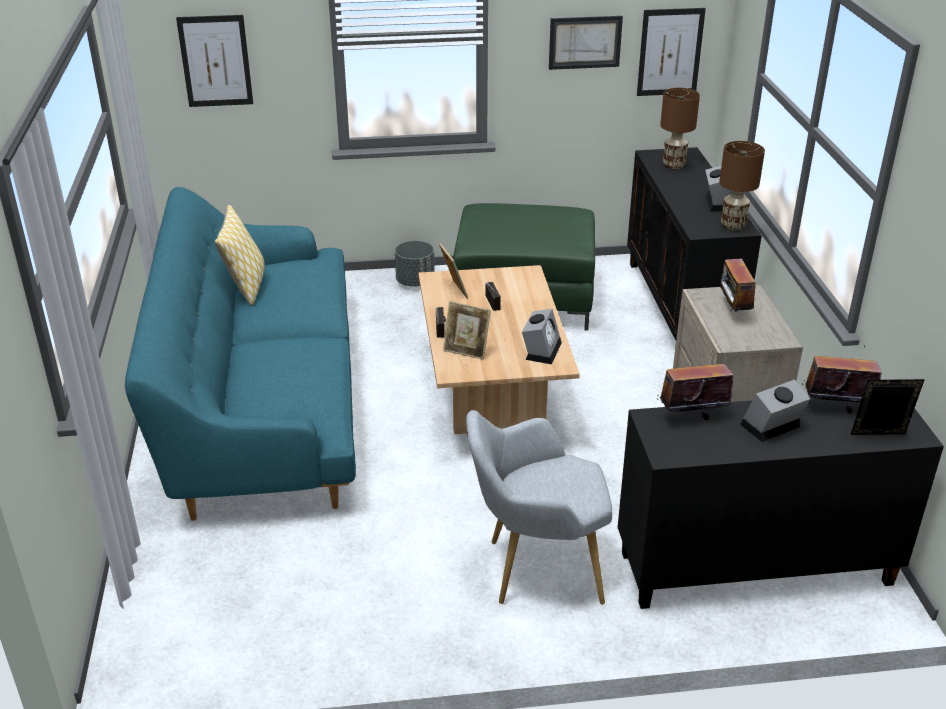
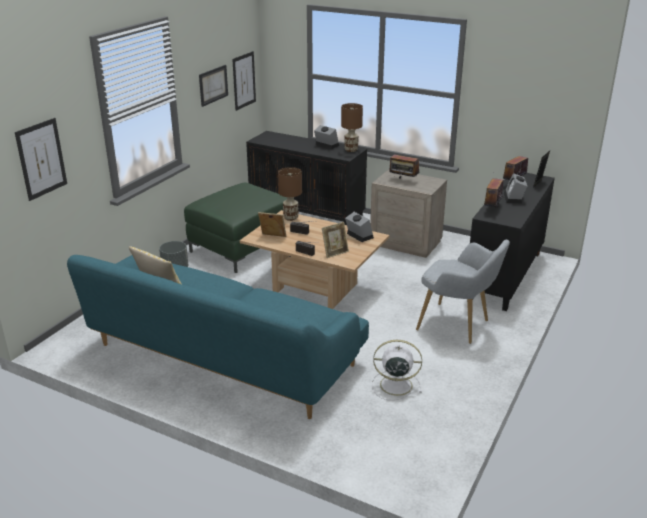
camera: 55 degrees left, 5 degrees down
grey armchair [466,410,612,605] -> grey armchair turned 90 degrees counterclockwise [416,240,510,344]
brown table lamp [660,88,700,169] -> brown table lamp moved to [278,167,302,221]
none -> white fan [372,340,422,400]

